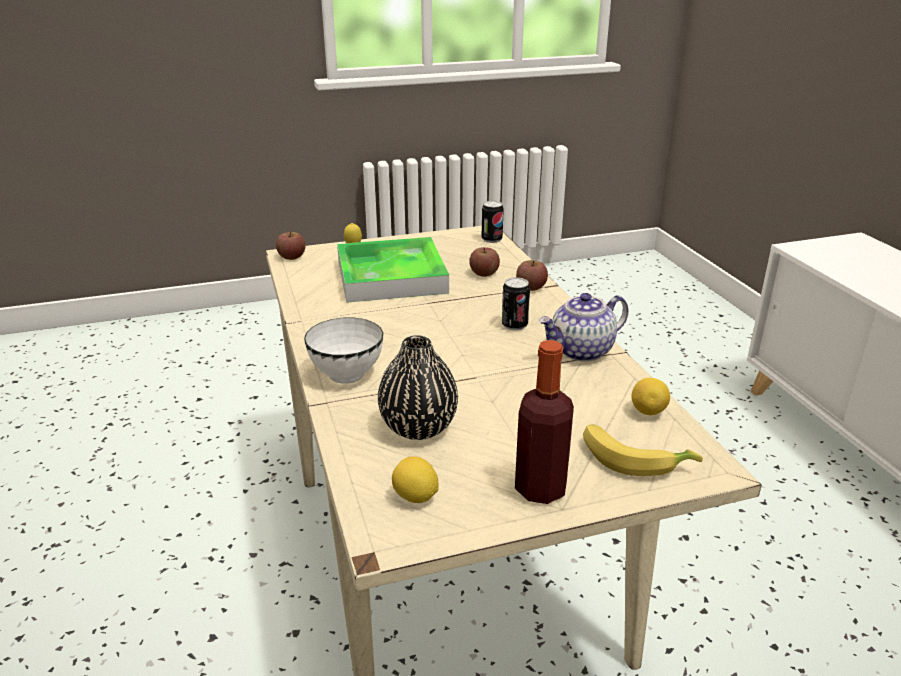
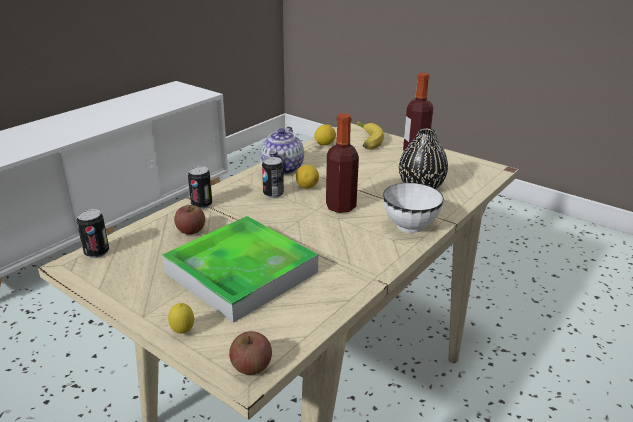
camera: 125 degrees left, 0 degrees up
lemon [392,456,439,503] -> lemon moved to [296,165,319,189]
apple [516,260,548,291] -> can [188,166,212,209]
teapot [539,293,629,362] -> teapot turned 75 degrees clockwise [261,126,304,174]
none -> bottle [326,113,359,213]

